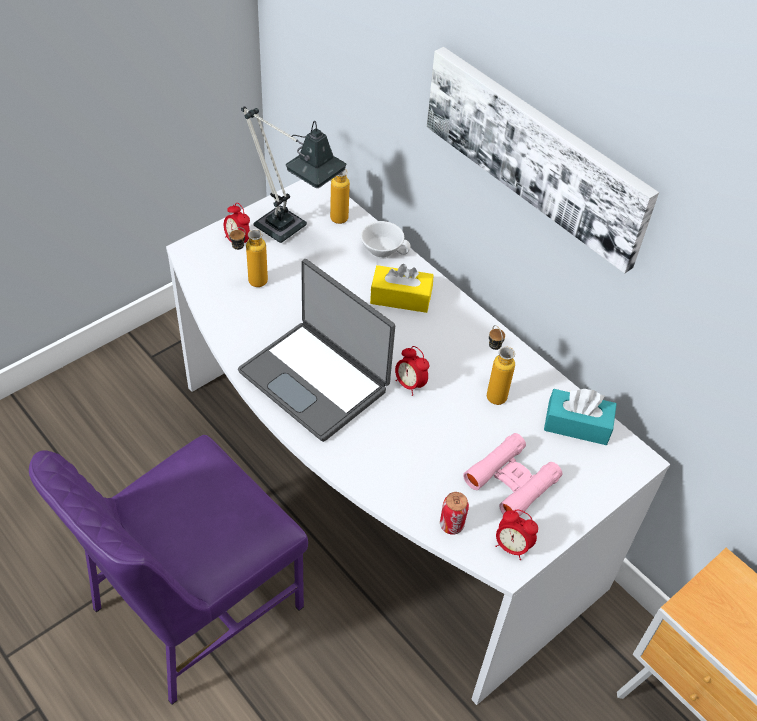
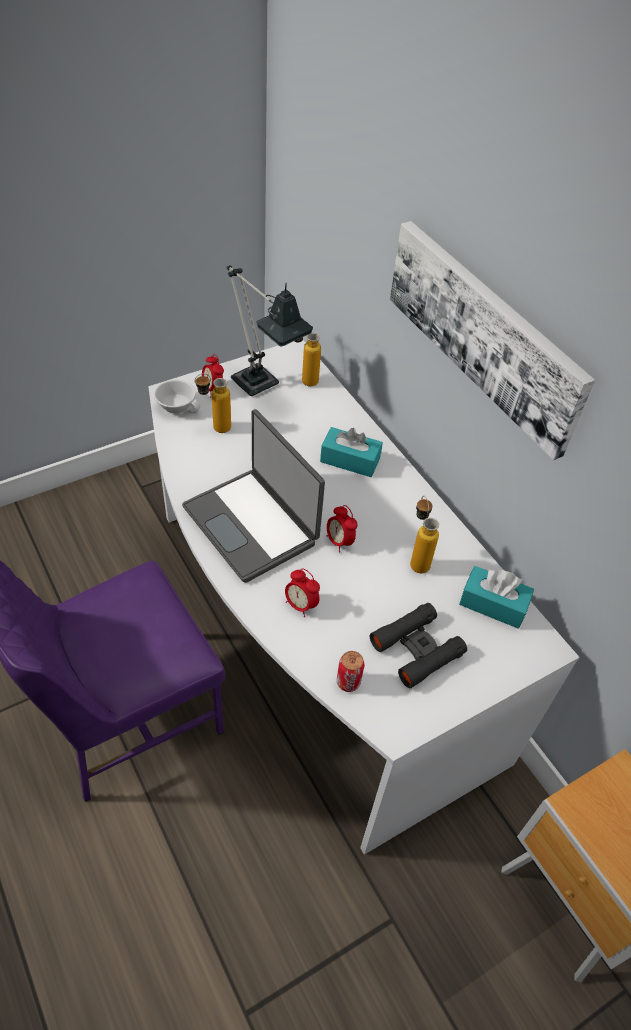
camera: 10 degrees right, 0 degrees up
white cup [360,221,411,258] -> white cup moved to [154,380,200,414]
yellow tissue box [370,264,434,313] -> turquoise tissue box [320,427,383,477]
pink binoculars [463,433,563,517] -> black binoculars [370,603,467,688]
alarm clock [495,510,538,560] -> alarm clock moved to [285,568,320,617]

